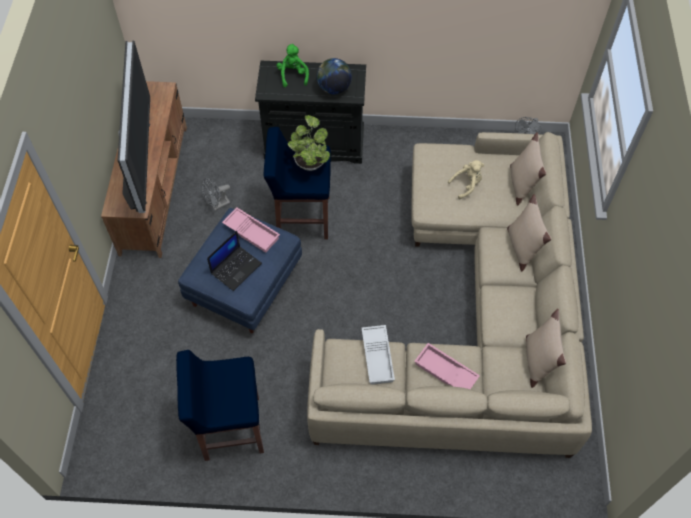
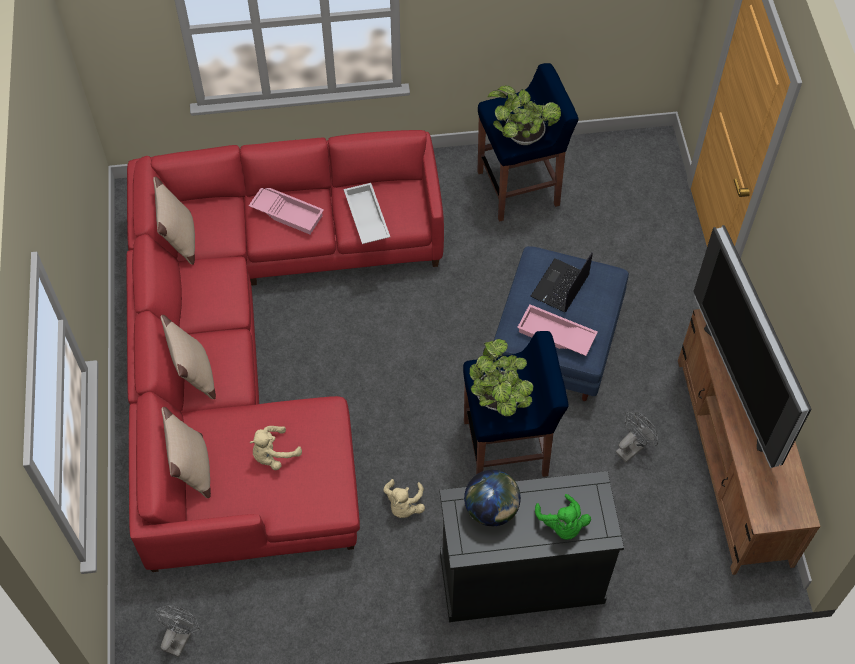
camera: 170 degrees right, 0 degrees up
beige sofa [307,132,592,458] -> red sofa [126,130,444,572]
none -> beige plush toy [383,479,425,518]
none -> potted plant [487,85,561,145]

